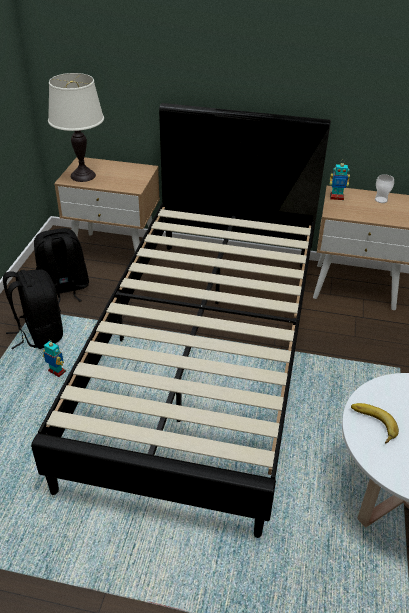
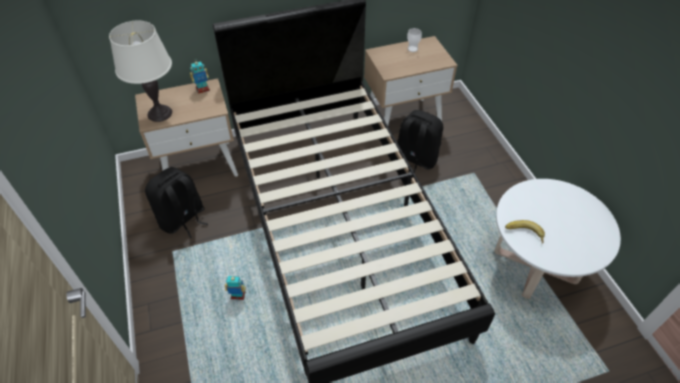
camera: 30 degrees left, 10 degrees up
black backpack [3,269,63,349] -> black backpack moved to [397,110,443,173]
toy robot [329,160,350,200] -> toy robot moved to [190,61,210,94]

